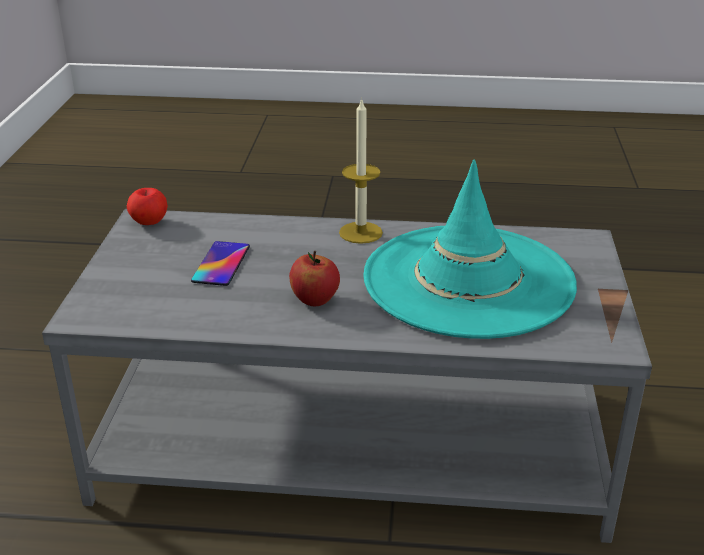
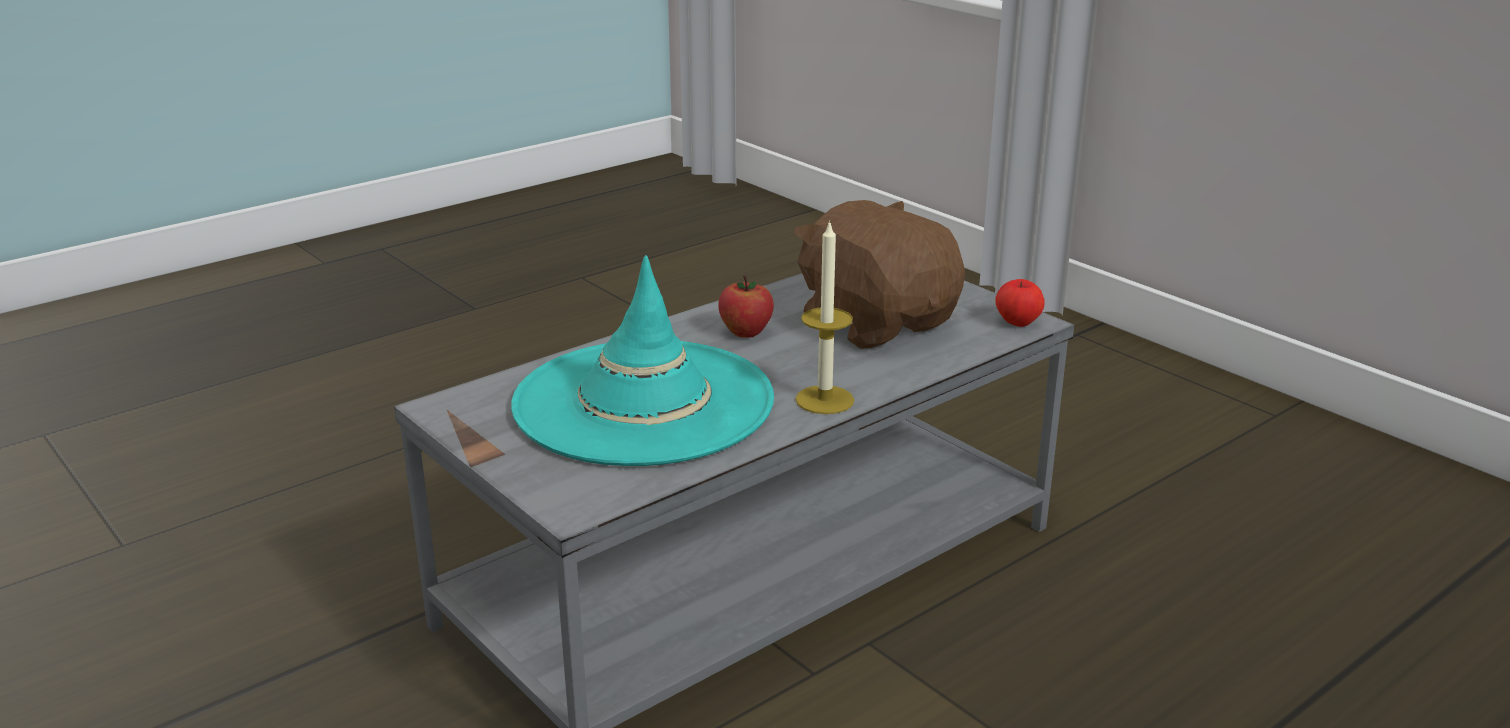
camera: 135 degrees right, 5 degrees down
phone [191,241,250,286] -> brown plush toy [794,200,965,349]

